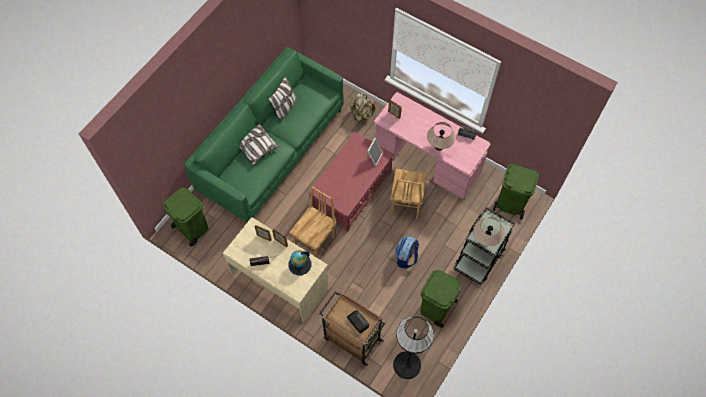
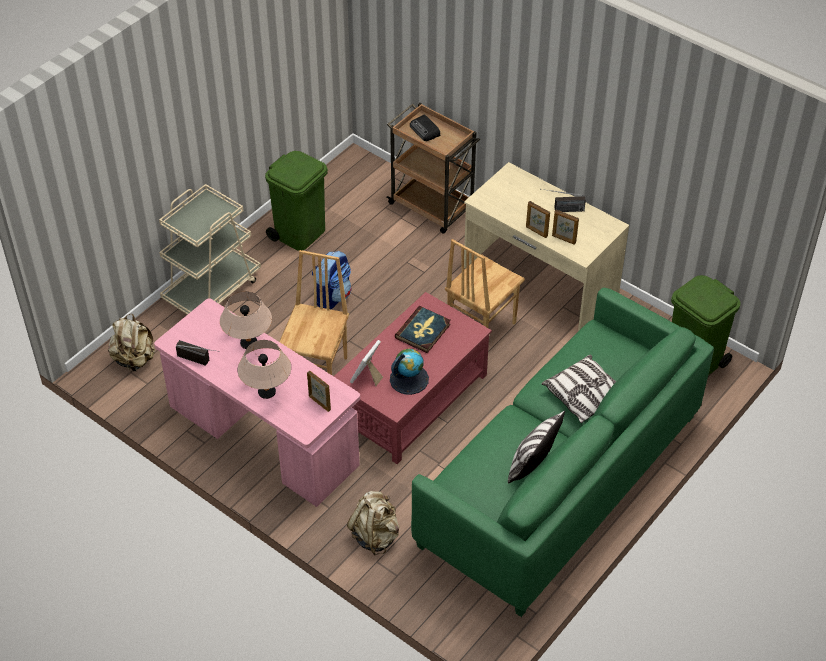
camera: 175 degrees left, 15 degrees down
globe [288,250,312,275] -> globe moved to [390,349,429,395]
black floor lamp [393,316,434,379] -> none
black cart [454,207,515,285] -> beige cart [159,184,261,315]
beige table lamp [473,217,504,246] -> beige table lamp moved to [238,340,291,399]
green trash can [493,164,539,219] -> beige backpack [108,314,155,371]
none -> book [395,306,451,353]

